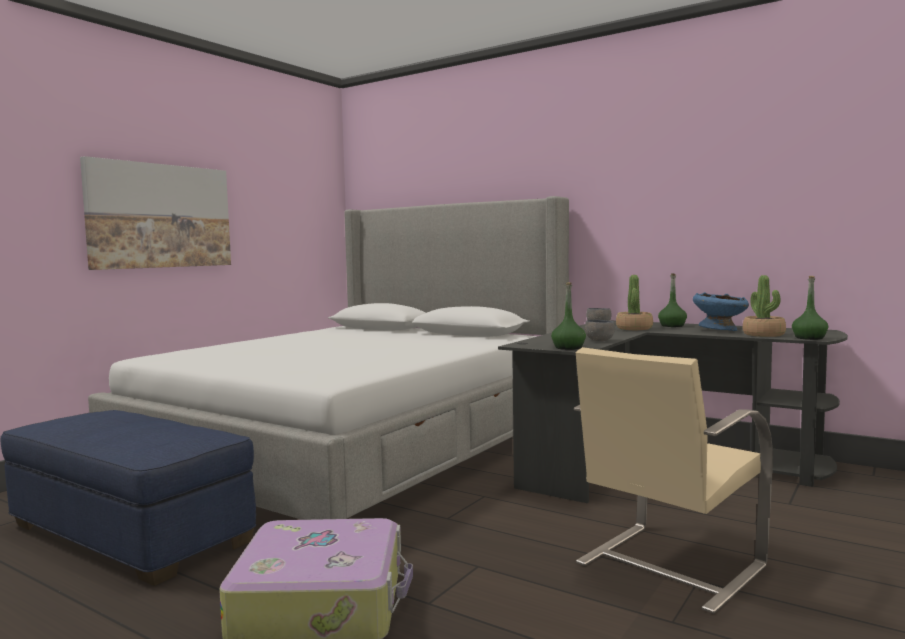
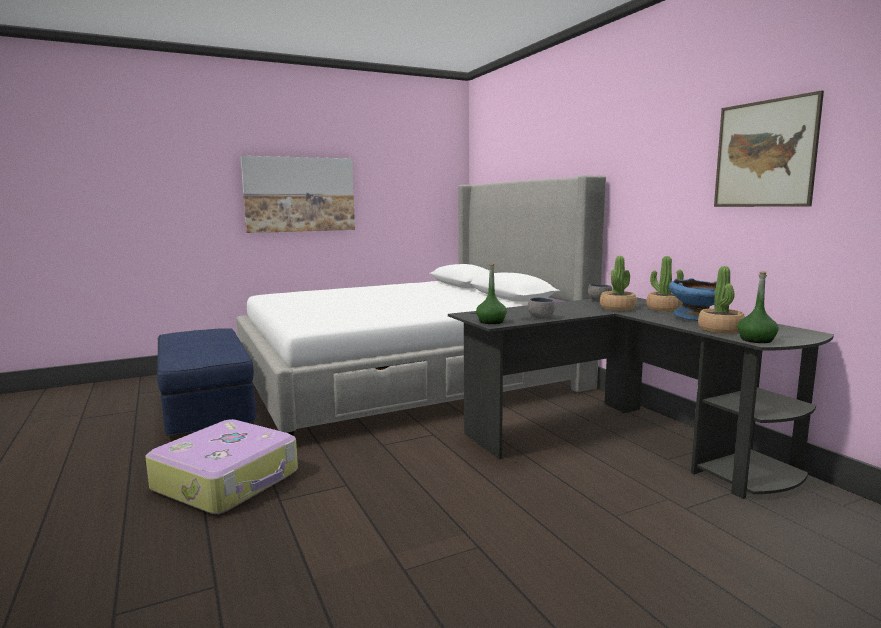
camera: 30 degrees right, 5 degrees up
beige chair [574,347,773,614] -> none
green bottle [658,273,687,327] -> potted plant [646,256,684,312]
none -> picture [714,91,824,207]

